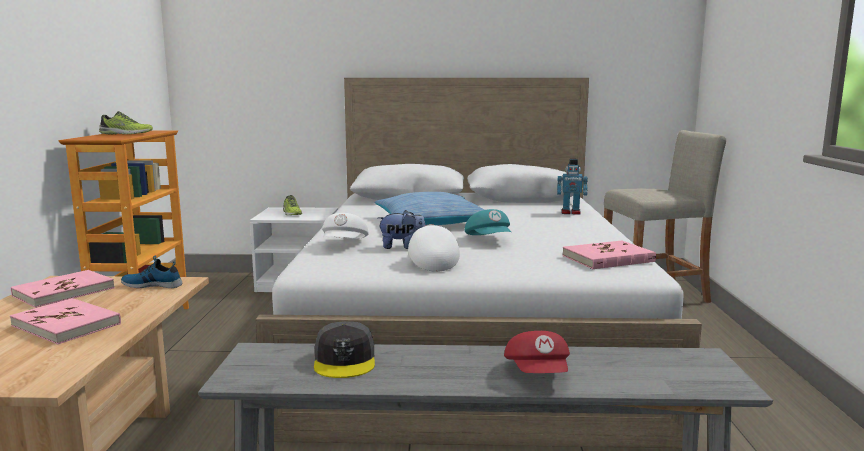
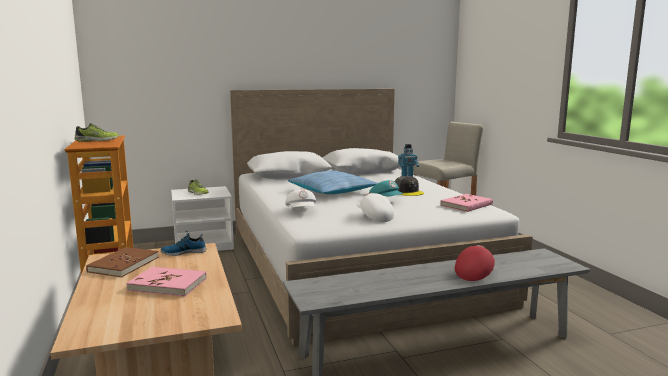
camera: 20 degrees left, 0 degrees up
pink book [11,270,115,308] -> brown book [86,247,159,277]
grey cap [314,321,375,378] -> grey cap moved to [394,176,424,196]
plush toy [377,210,425,249] -> none
red cap [504,331,570,373] -> red cap turned 120 degrees counterclockwise [455,245,495,281]

